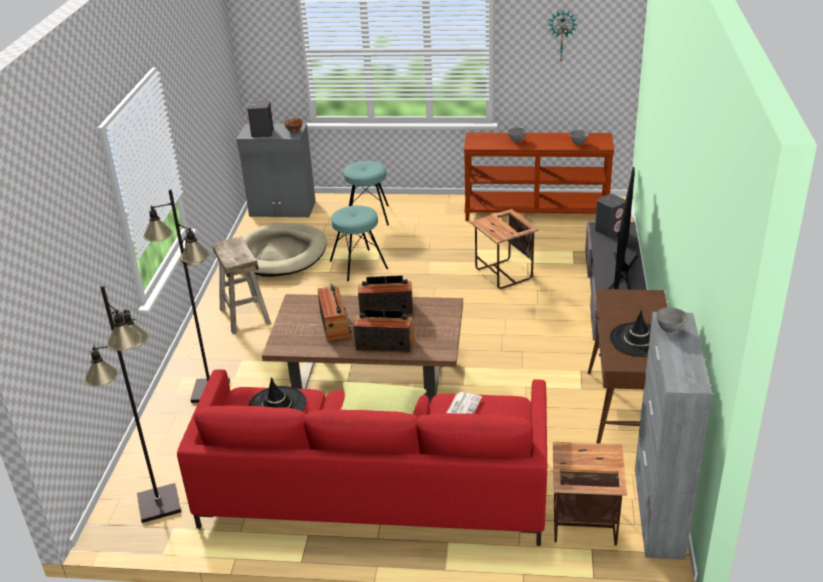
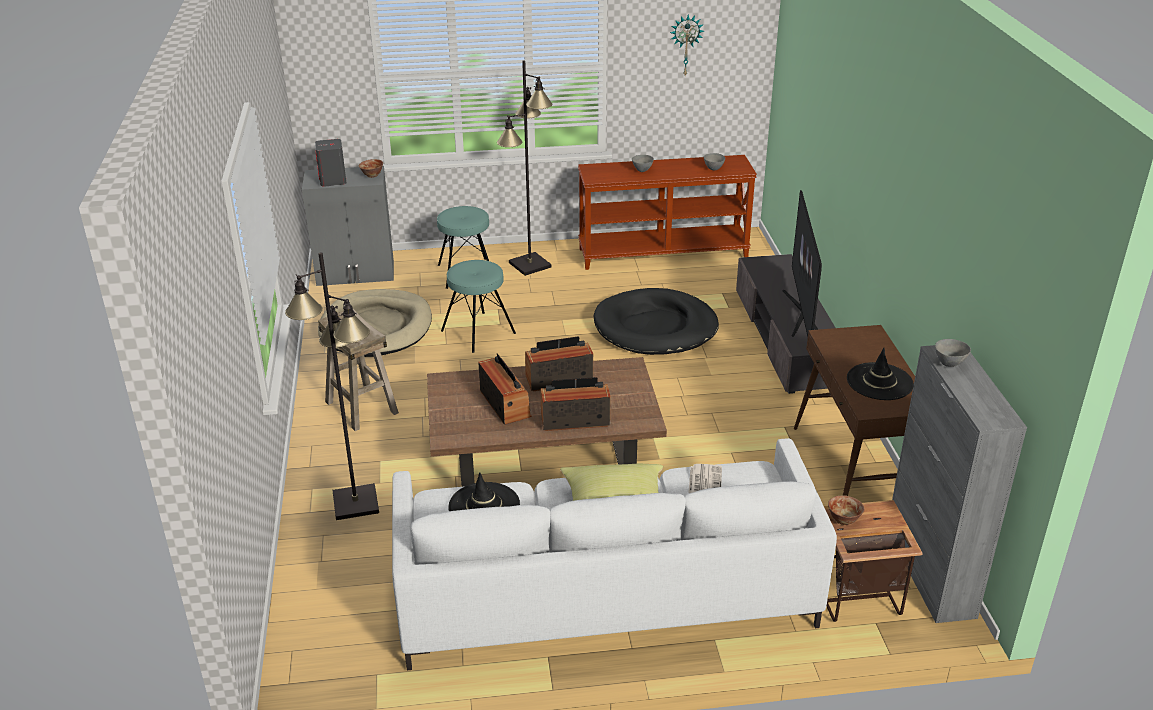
camera: 15 degrees left, 0 degrees up
black floor lamp [85,285,181,523] -> black floor lamp moved to [497,61,552,276]
red sofa [177,369,547,546] -> white sofa [392,438,837,671]
side table [471,209,539,289] -> black dog bed [593,288,719,355]
grey speaker [595,194,625,237] -> none
none -> bowl [828,495,865,525]

